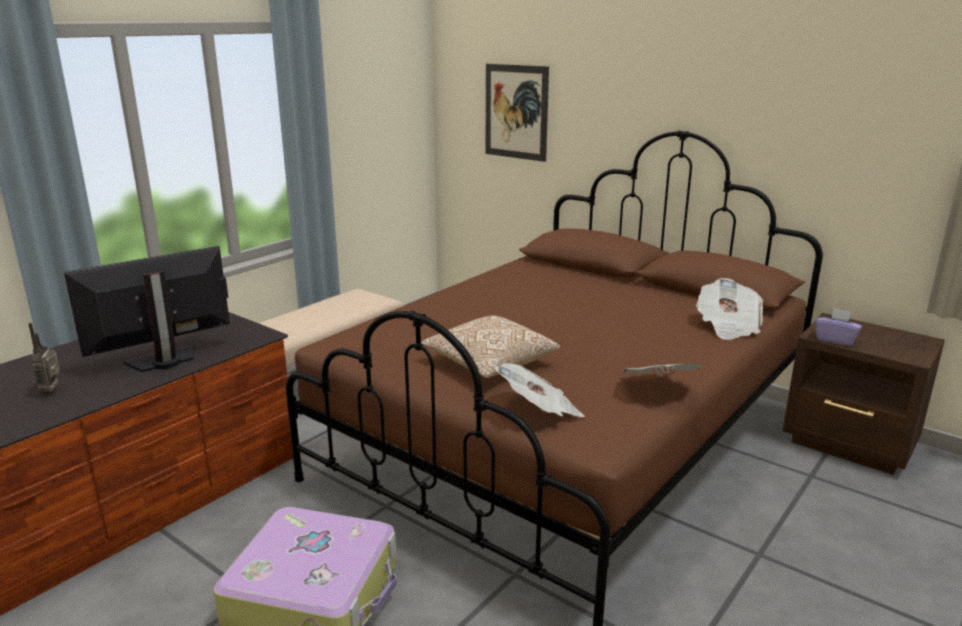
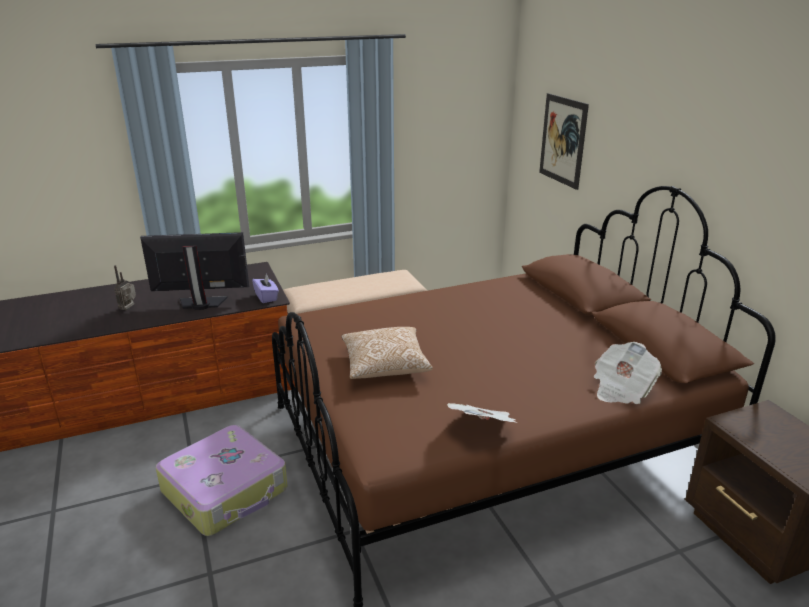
camera: 30 degrees right, 5 degrees up
newspaper [494,363,585,417] -> none
purple tissue box [815,308,862,346] -> purple tissue box moved to [252,274,279,303]

